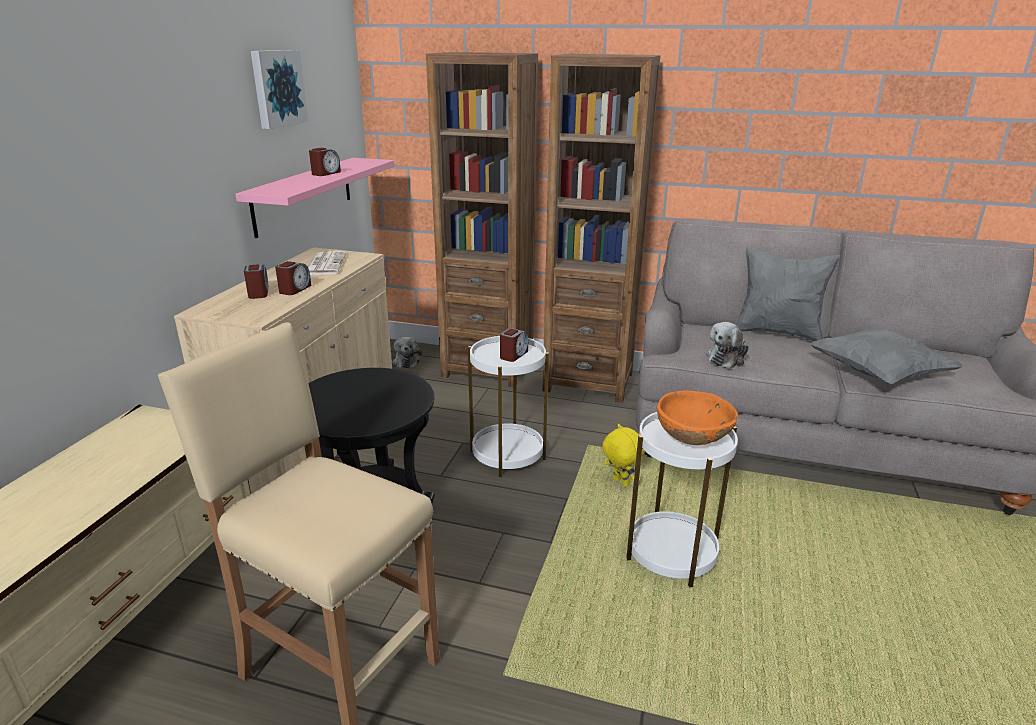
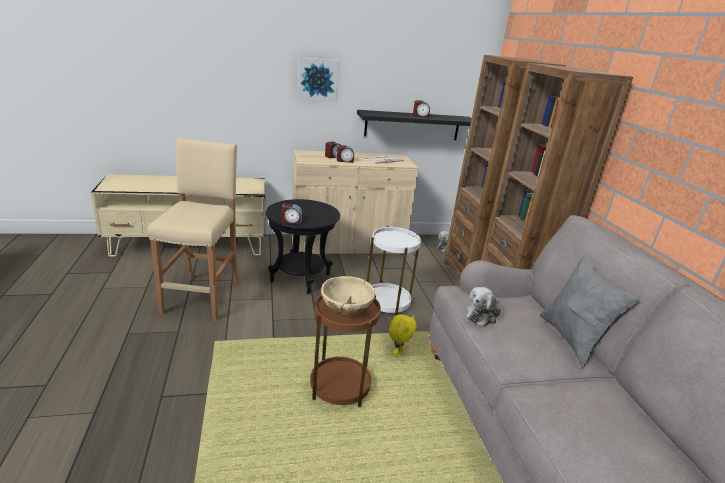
camera: 60 degrees right, 0 degrees up
pink shelf [235,158,394,238] -> black shelf [357,110,472,140]
picture [251,50,308,129] -> picture moved to [298,57,339,102]
alarm clock [500,328,528,362] -> alarm clock moved to [281,203,302,224]
white side table [626,412,738,587] -> brown side table [310,295,381,407]
orange bowl [657,390,738,445] -> beige bowl [321,276,375,315]
plush toy [707,322,749,369] -> plush toy turned 60 degrees counterclockwise [466,287,501,327]
grey pillow [809,329,964,384] -> none

